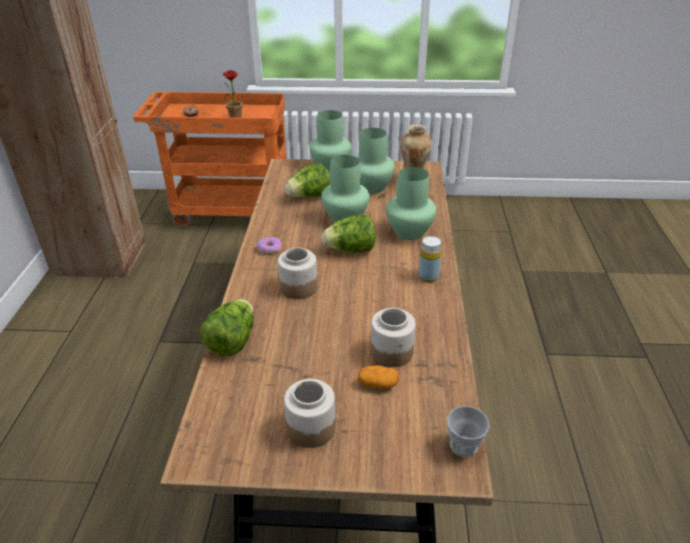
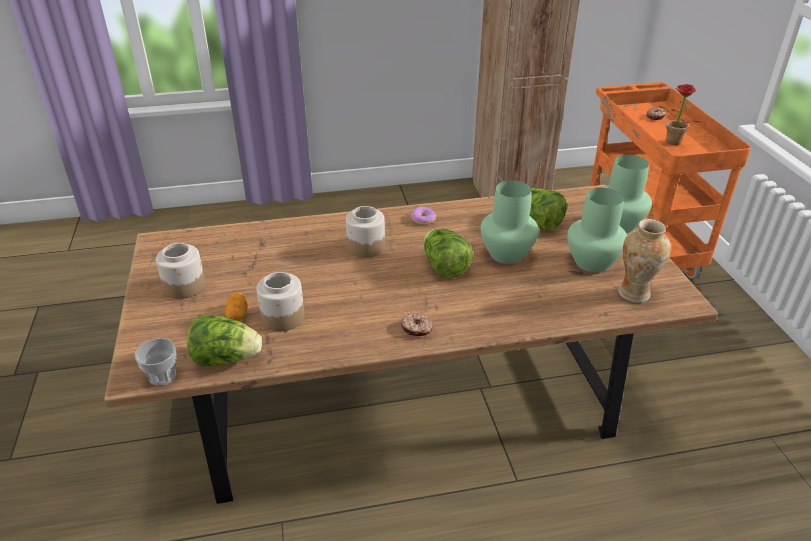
camera: 75 degrees right, 0 degrees up
lettuce [200,299,254,356] -> lettuce moved to [187,315,262,366]
green vase [386,167,436,240] -> none
yellow bottle [419,236,441,282] -> donut [401,313,434,336]

